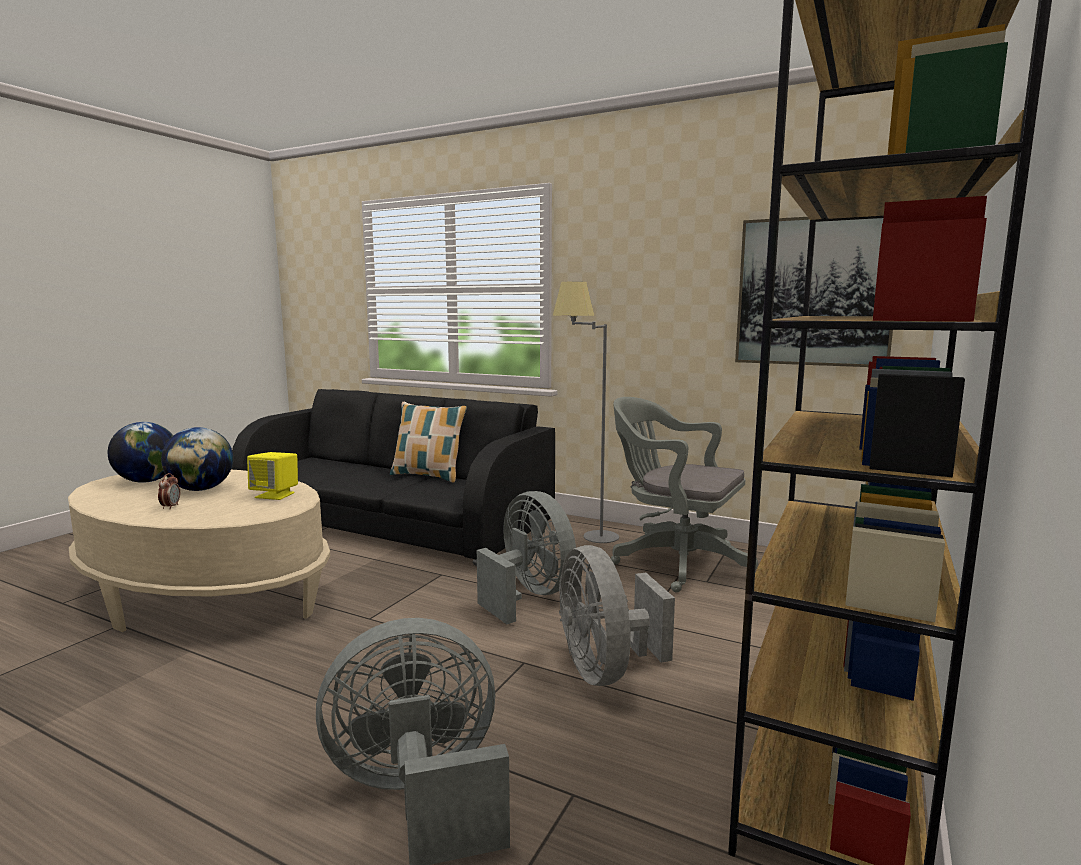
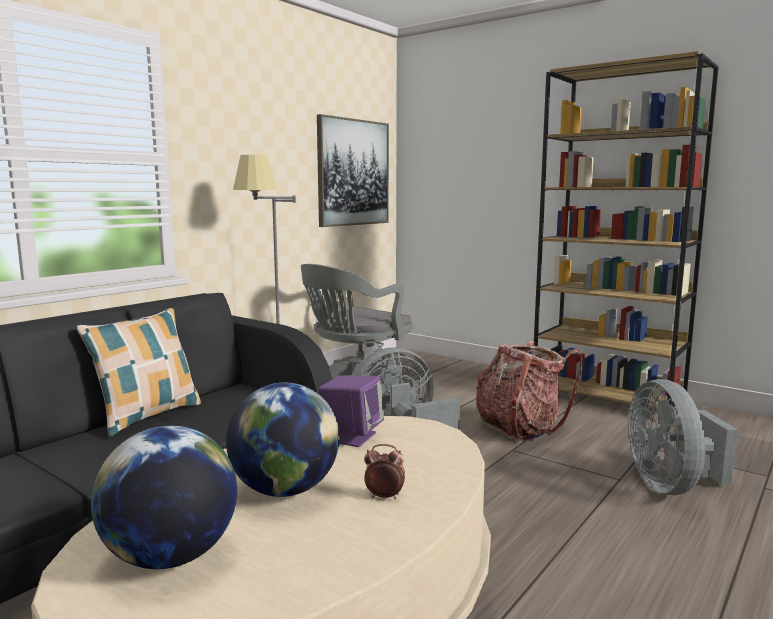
camera: 80 degrees left, 0 degrees up
yellow speaker [247,452,298,500] -> purple speaker [318,376,384,447]
grey fan [559,545,675,686] -> backpack [476,341,583,441]

